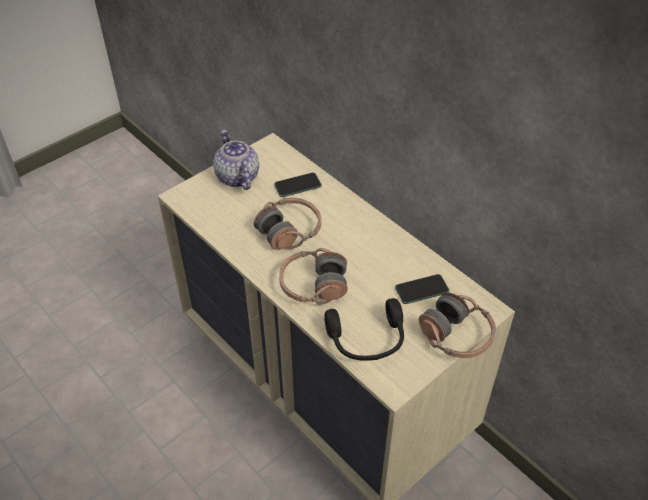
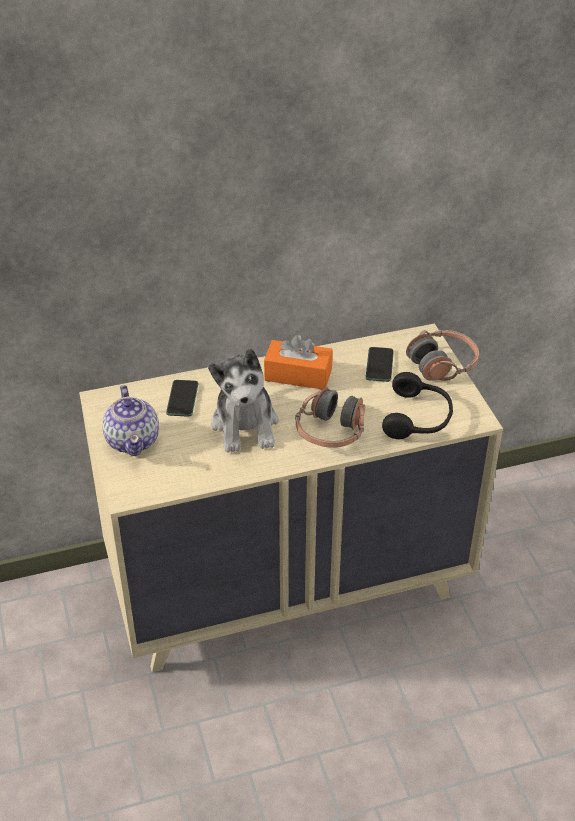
camera: 65 degrees left, 5 degrees down
teapot [213,130,259,190] -> teapot turned 105 degrees counterclockwise [102,385,159,456]
headphones [254,198,322,250] -> plush toy [208,348,278,453]
none -> orange tissue box [264,335,333,389]

